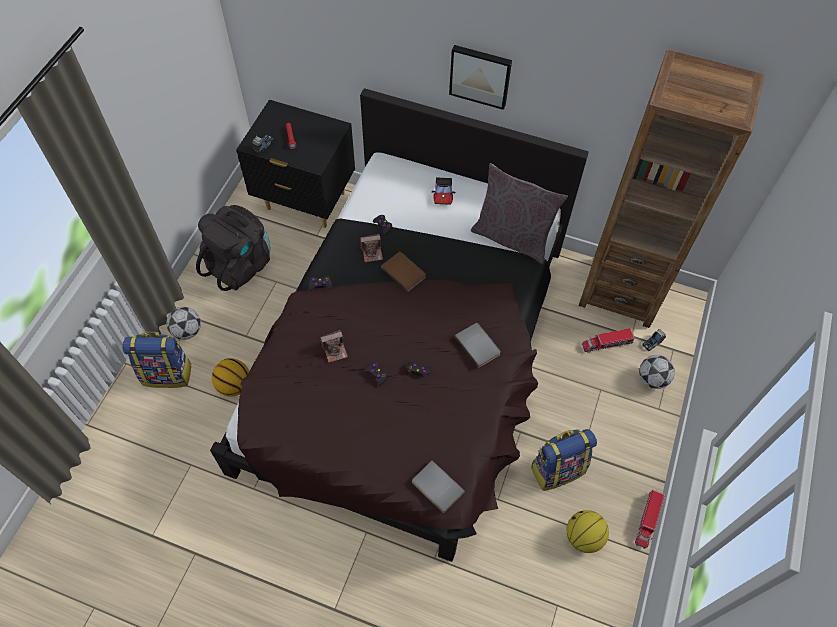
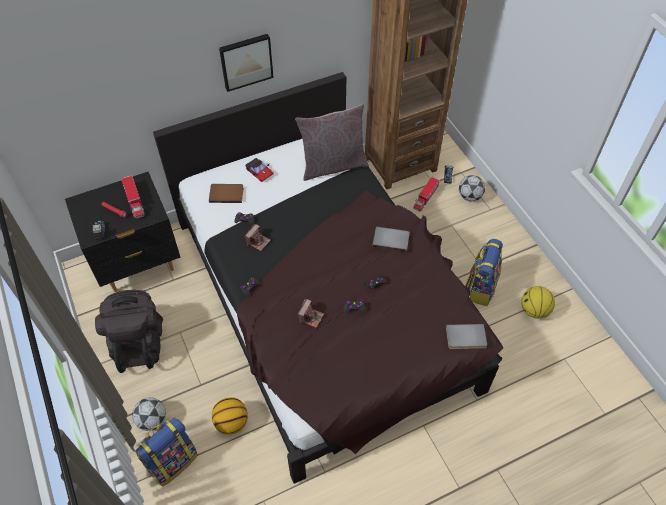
camera: 45 degrees left, 5 degrees down
brown book [381,252,426,292] -> brown book moved to [209,184,243,203]
toy truck [635,490,665,549] -> toy truck moved to [122,175,145,218]

